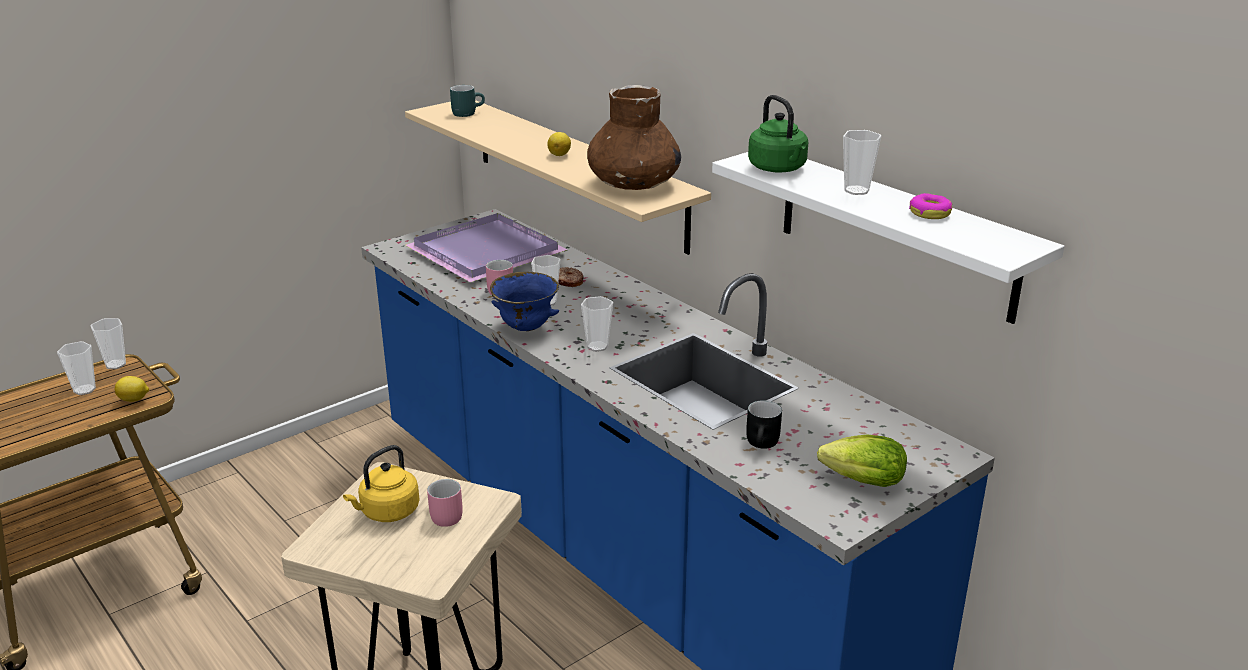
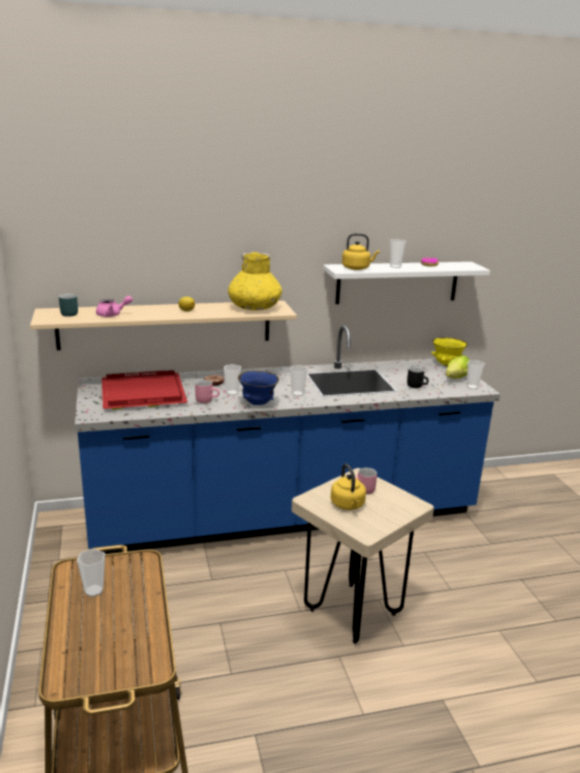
camera: 65 degrees left, 5 degrees down
cup [90,318,126,369] -> cup moved to [467,360,485,389]
lemon [114,376,149,402] -> none
purple tray [405,213,568,282] -> red tray [102,370,188,410]
brown vase [587,85,681,190] -> yellow vase [228,252,282,310]
green kettle [748,95,808,172] -> yellow kettle [342,233,380,270]
none -> pink teapot [96,296,133,317]
none -> yellow bowl [431,337,468,366]

